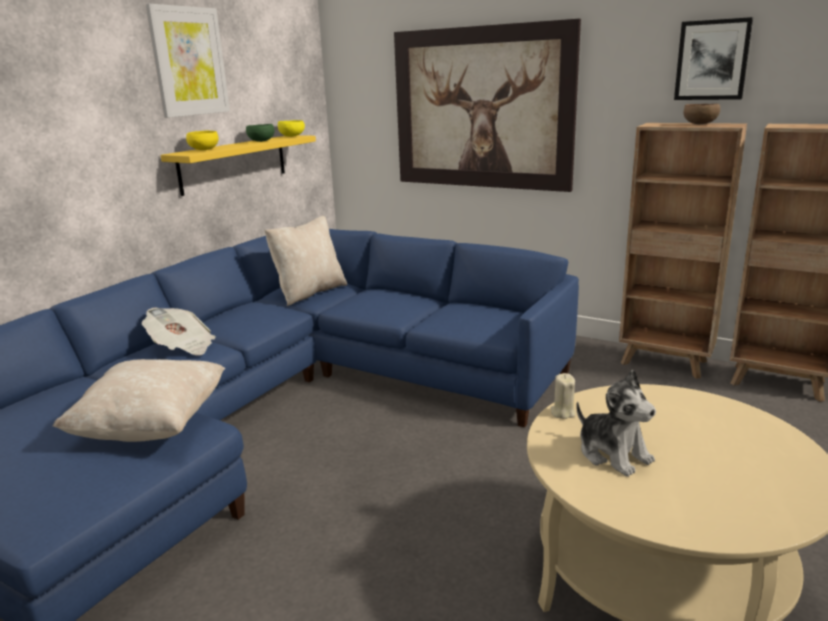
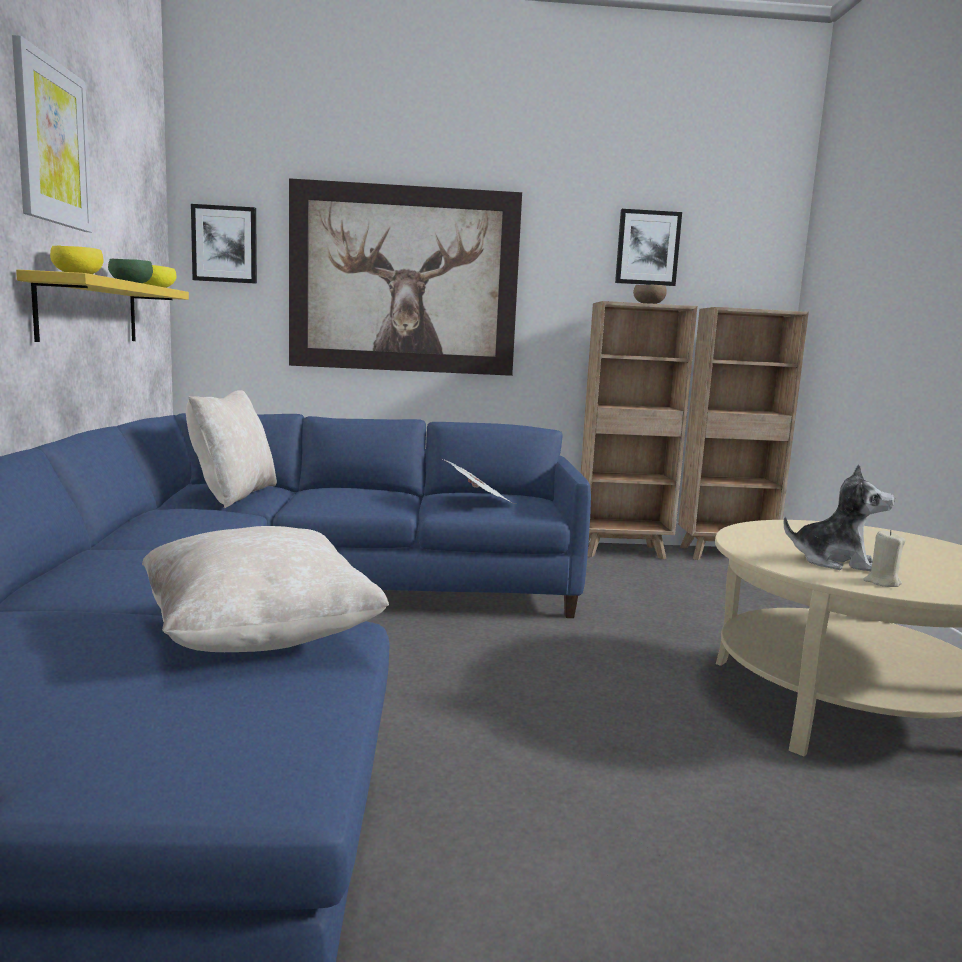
camera: 35 degrees left, 10 degrees down
newspaper [142,307,215,356] -> newspaper moved to [443,459,516,504]
beige candle [551,373,575,419] -> beige candle moved to [863,530,905,587]
none -> picture [191,204,257,284]

